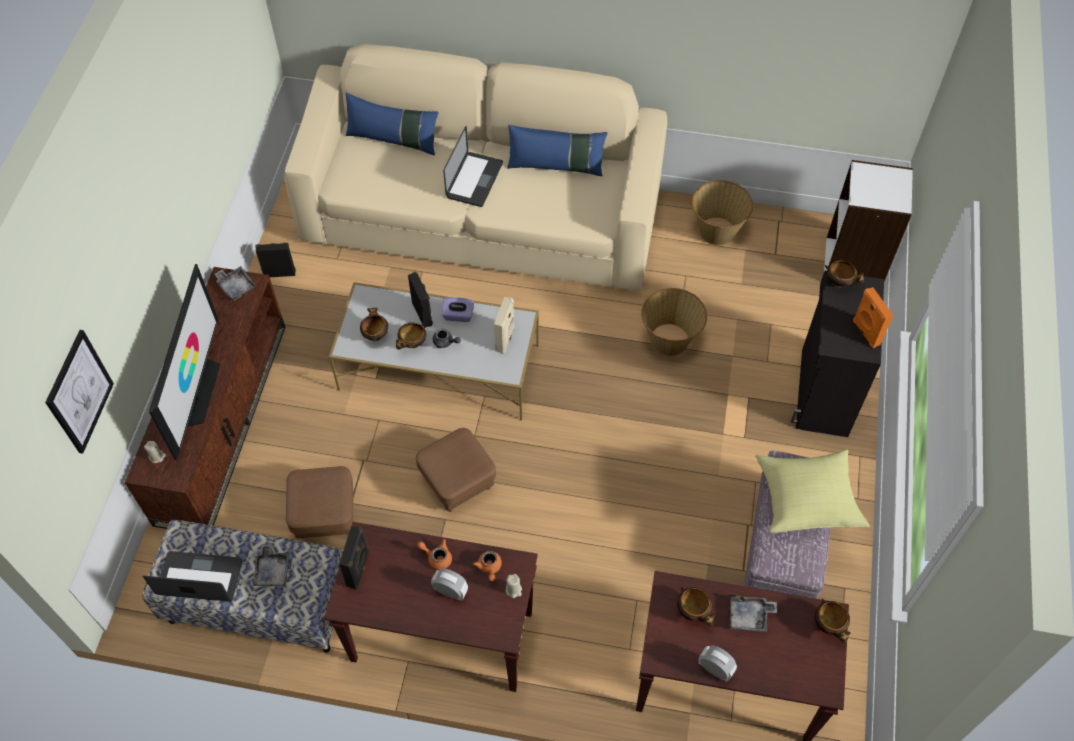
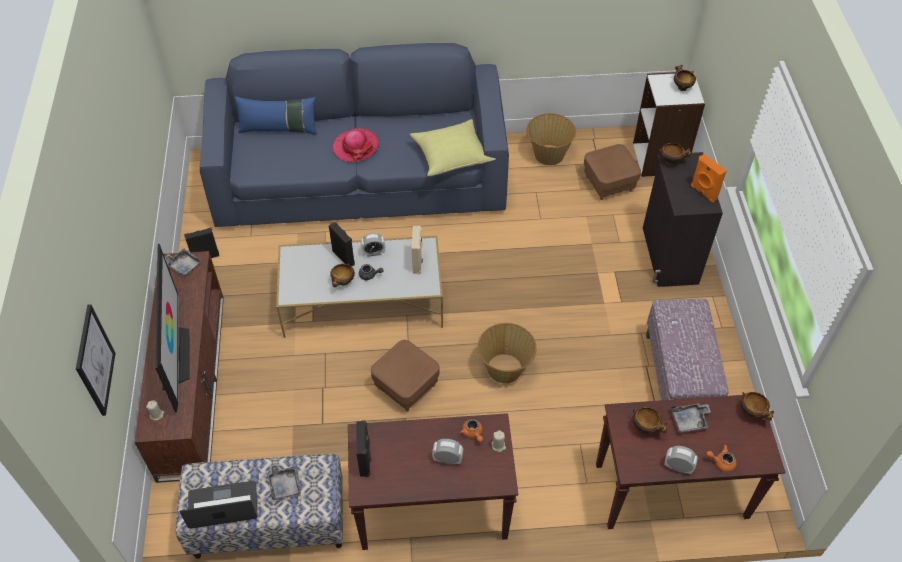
camera: 15 degrees left, 5 degrees down
beige sofa [284,44,667,291] -> blue sofa [200,43,509,227]
brown ottoman [286,466,353,539] -> brown ottoman moved to [584,144,641,200]
bowl [360,308,388,342] -> bowl moved to [674,65,696,91]
orange teapot [417,539,452,570] -> orange teapot moved to [706,445,737,472]
purple tissue box [442,297,474,322] -> alarm clock [360,233,385,257]
laptop [443,126,503,207] -> hat [332,128,379,162]
blue pillow [507,125,607,176] -> none
basket [641,288,707,356] -> basket moved to [478,323,537,383]
yellow pillow [755,450,870,533] -> yellow pillow moved to [410,119,496,176]

